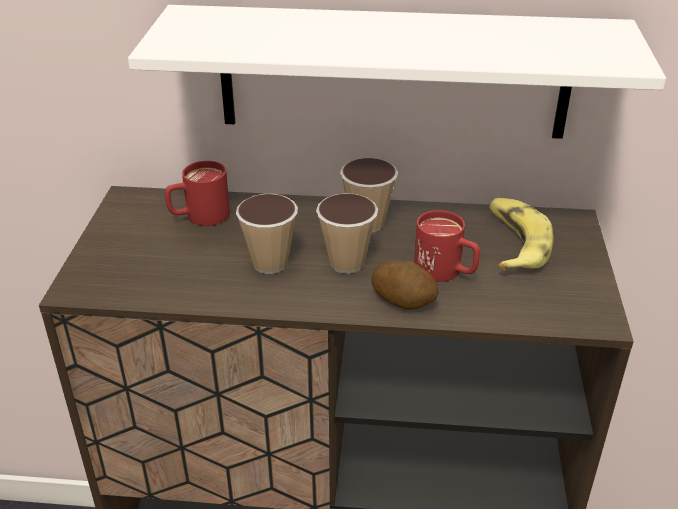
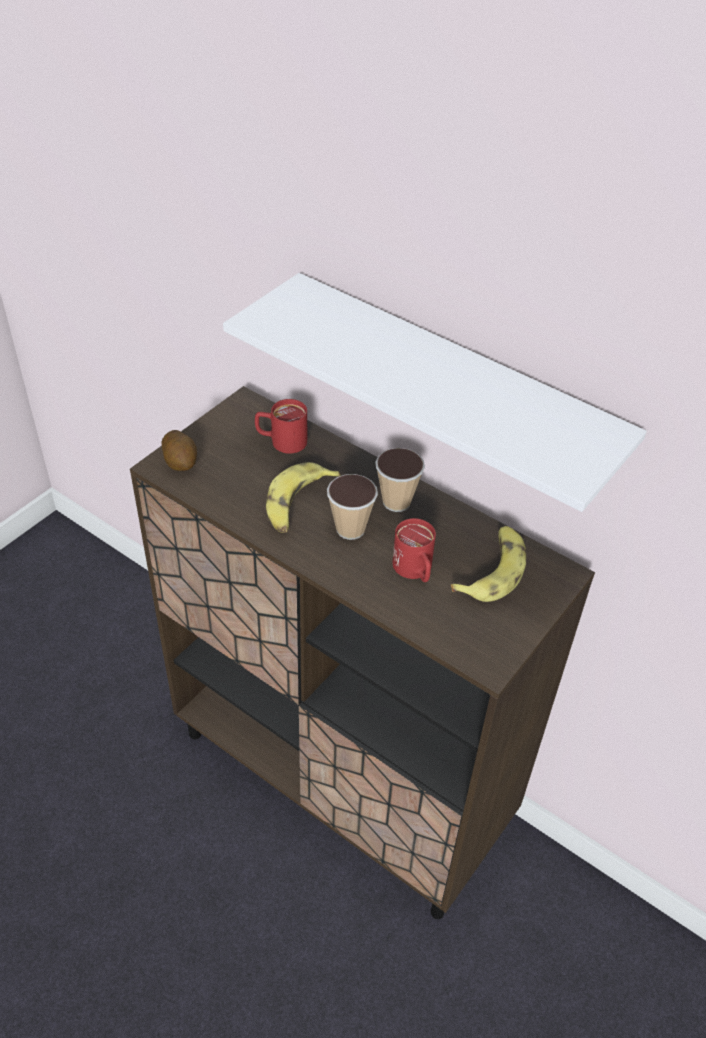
camera: 30 degrees right, 10 degrees up
cup [236,194,298,274] -> banana [266,462,340,533]
potato [371,261,439,310] -> potato moved to [161,430,197,471]

